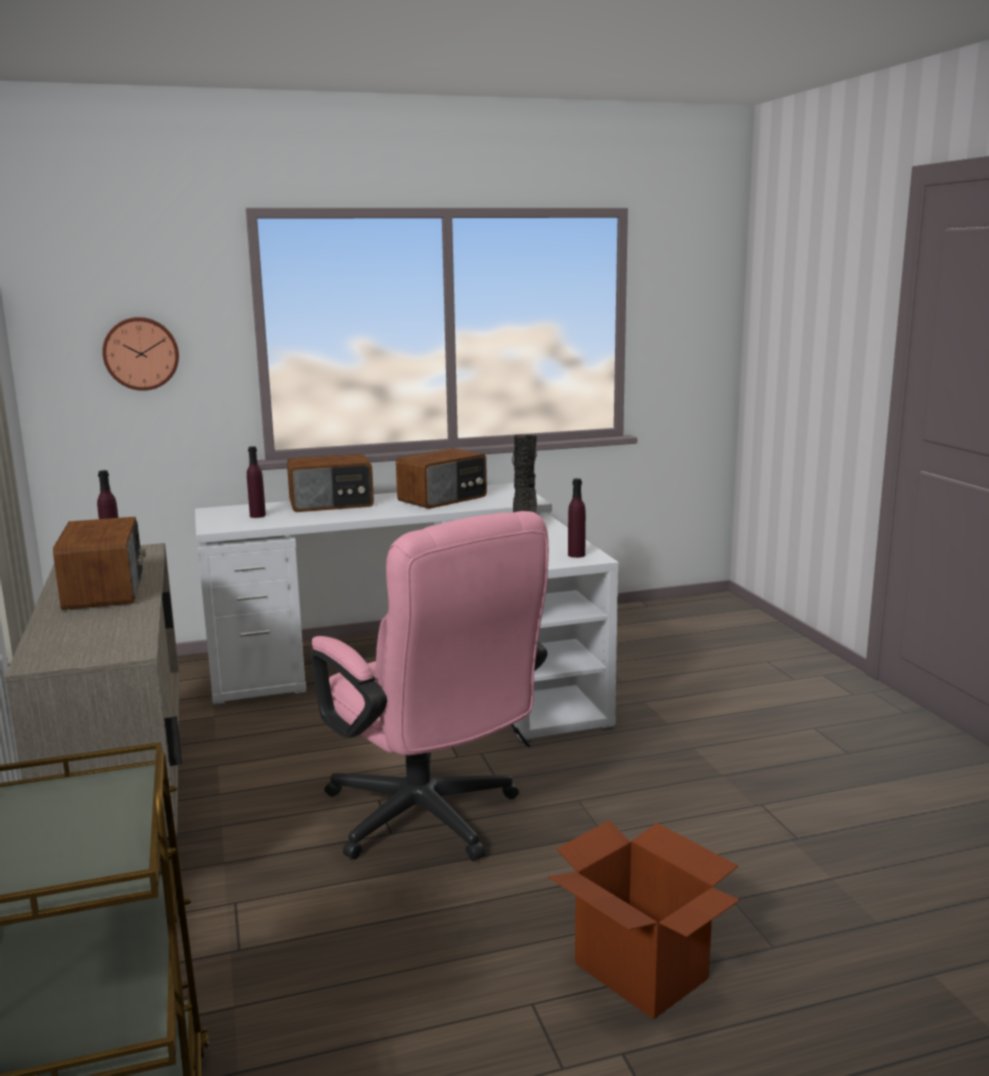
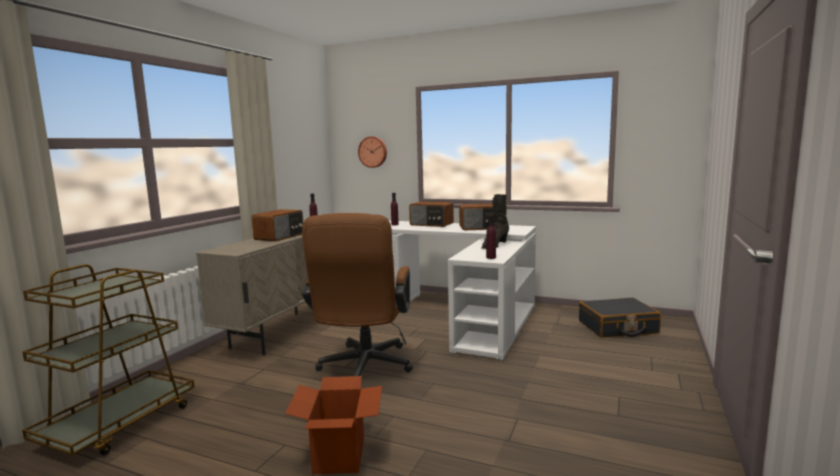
camera: 40 degrees right, 5 degrees down
pink office chair [311,511,549,861] -> brown office chair [302,213,413,376]
none -> black suitcase [579,298,661,338]

